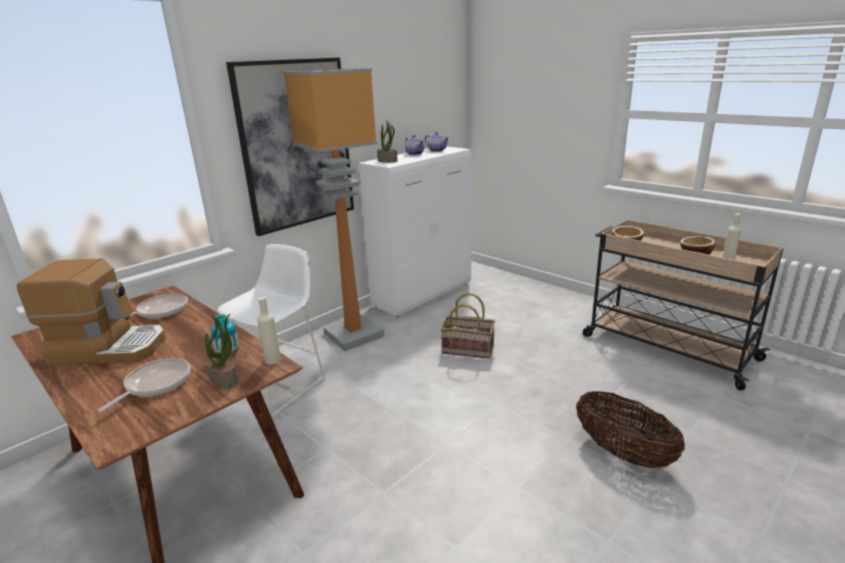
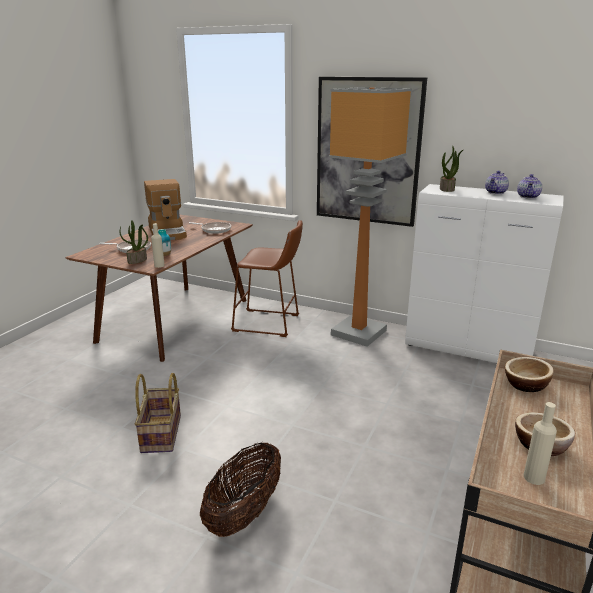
camera: 70 degrees right, 0 degrees up
white stool [217,244,325,418] -> brown stool [231,220,303,337]
basket [440,293,495,359] -> basket moved to [135,373,181,453]

